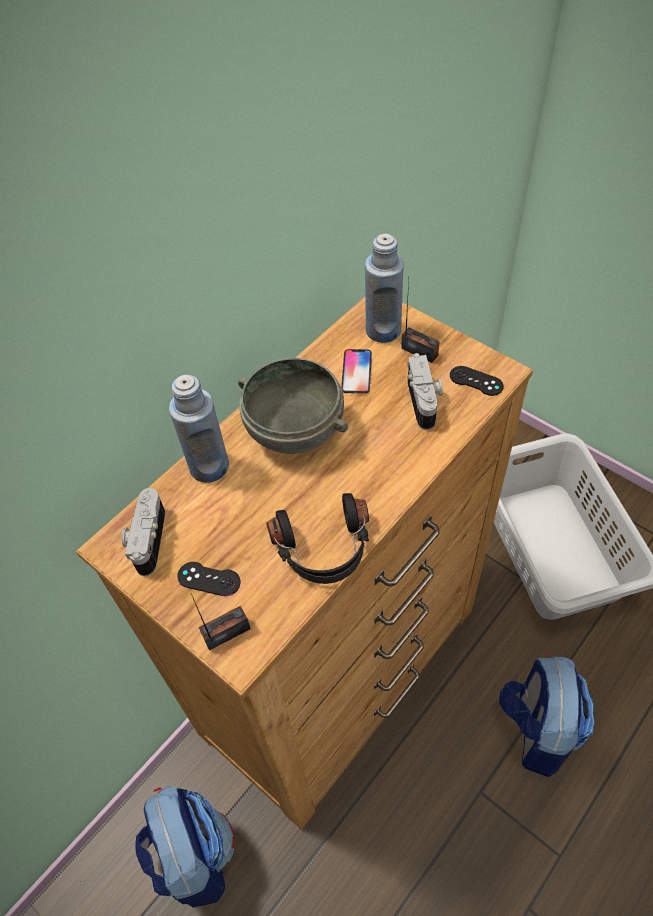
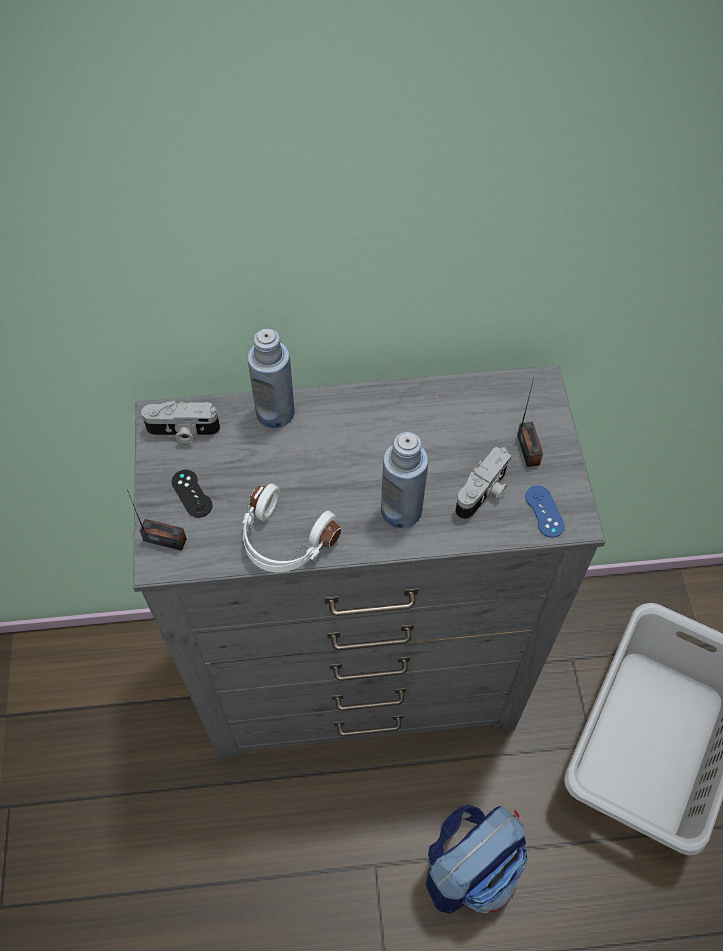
camera: 40 degrees right, 5 degrees up
brown dresser [76,297,533,830] -> grey dresser [133,365,606,759]
camera [122,488,165,576] -> camera turned 135 degrees counterclockwise [141,401,220,443]
backpack [135,786,235,908] -> none
grey bowl [238,358,348,454] -> none
black headphones [266,493,369,584] -> white headphones [242,484,341,572]
phone [341,349,372,394] -> none
blue bottle [365,234,404,343] -> blue bottle moved to [381,432,428,528]
black game controller [450,366,504,396] -> blue game controller [525,486,565,538]

